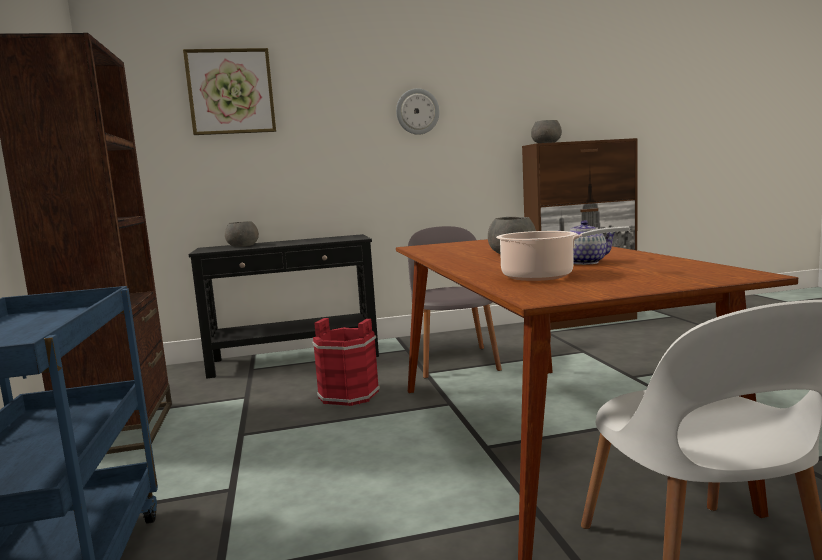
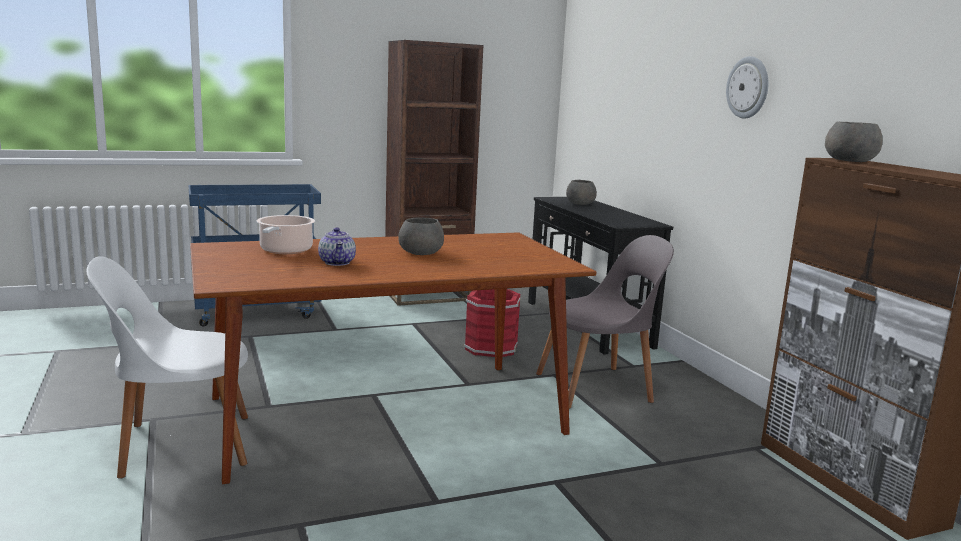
camera: 80 degrees right, 5 degrees up
picture [183,48,276,135] -> none

